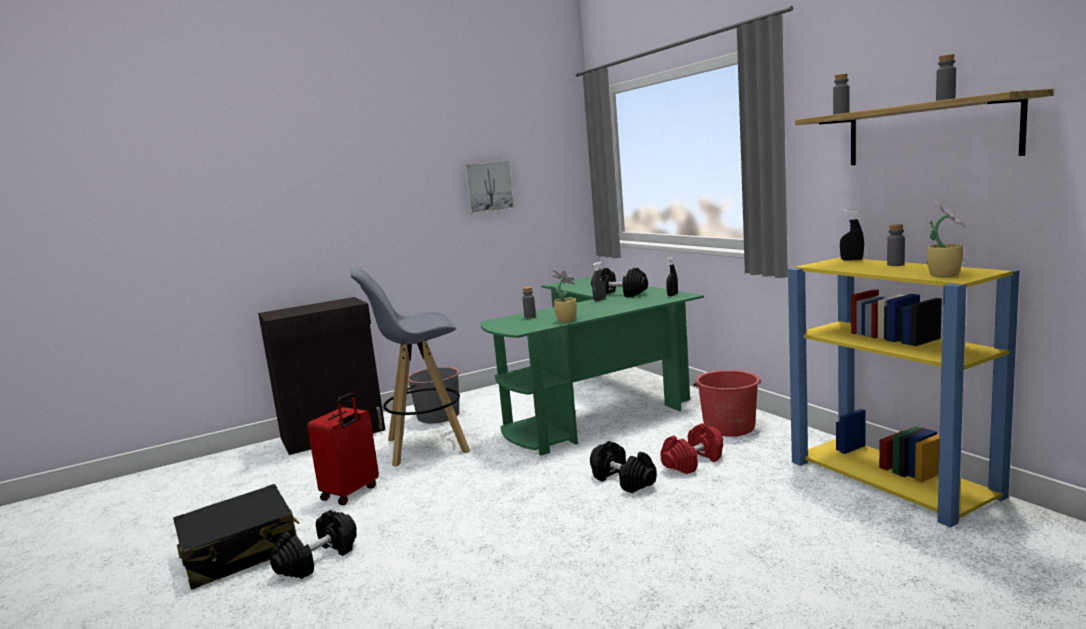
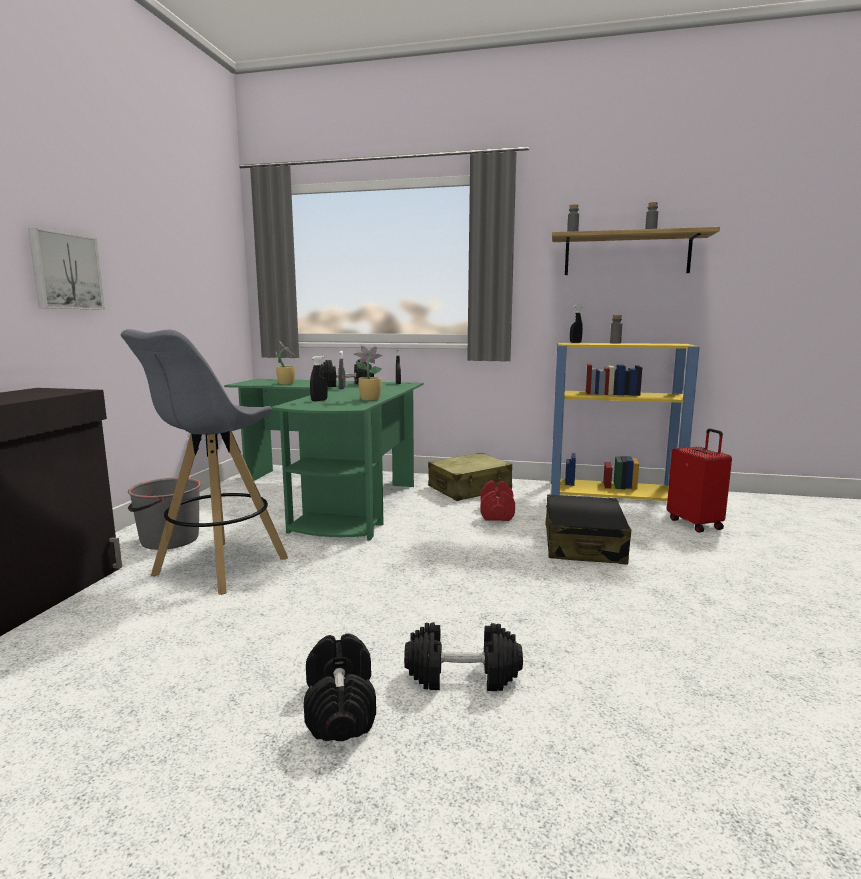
camera: 50 degrees left, 0 degrees up
black suitcase [173,484,299,590] -> black suitcase moved to [545,495,631,565]
red suitcase [307,393,379,505] -> red suitcase moved to [667,429,732,533]
picture [463,161,515,214] -> picture moved to [28,228,105,310]
grey bottle [522,287,536,319] -> black spray bottle [310,356,328,401]
black dumbbell [590,441,657,493] -> black dumbbell moved to [404,622,523,691]
red bucket [694,370,761,437] -> beige suitcase [428,453,512,501]
potted plant [927,201,965,277] -> potted plant moved to [275,340,295,385]

